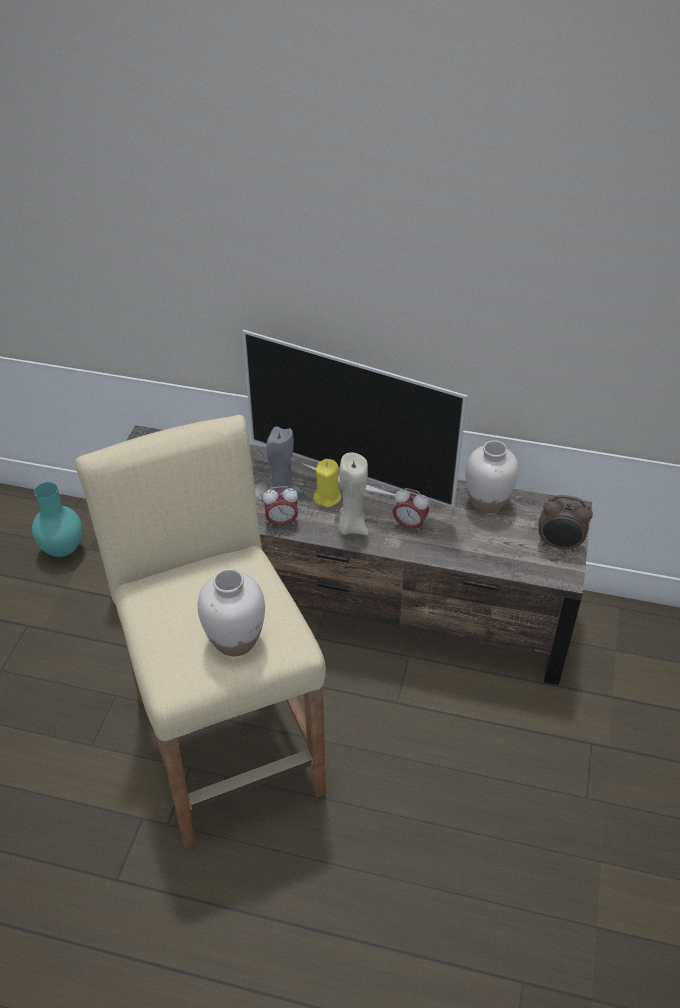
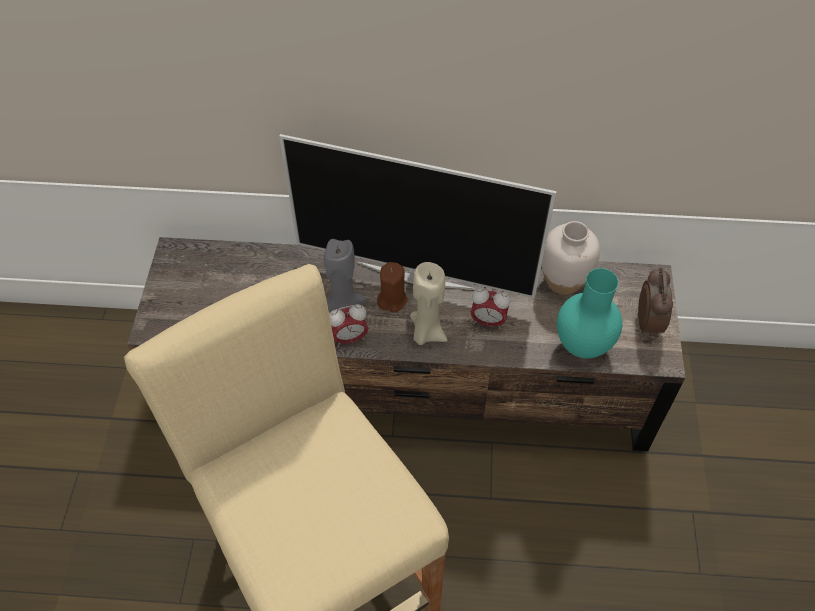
camera: 10 degrees left, 10 degrees up
turquoise vase [32,482,82,557] -> turquoise vase moved to [557,268,622,359]
white vase [197,569,265,656] -> none
yellow candle [313,459,341,507] -> brown candle [377,262,408,313]
alarm clock [538,495,593,552] -> alarm clock turned 90 degrees counterclockwise [638,267,673,337]

